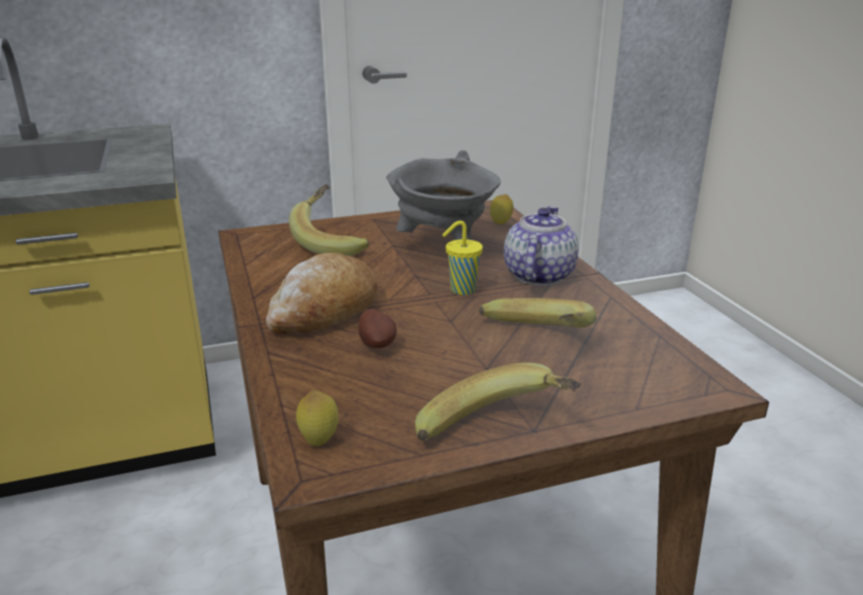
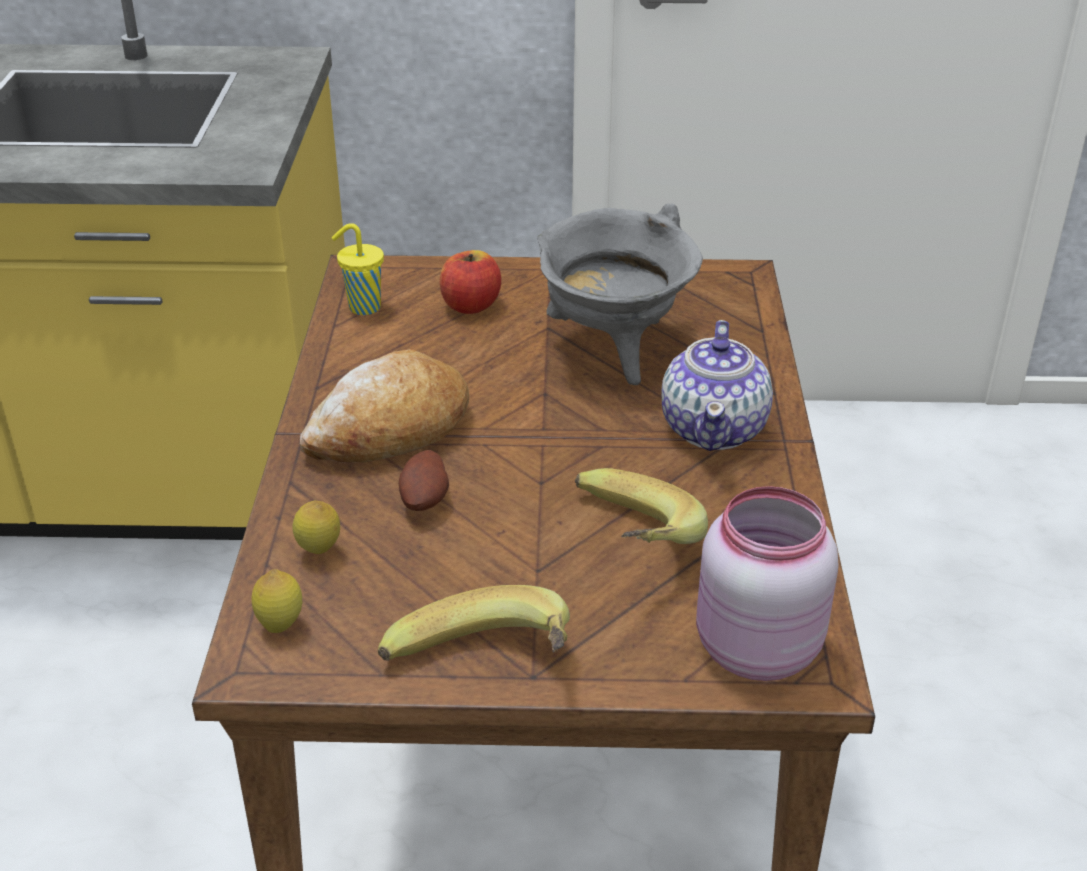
camera: 20 degrees right, 10 degrees up
banana [289,184,369,256] -> apple [440,250,501,314]
yellow cup [442,221,483,295] -> yellow cup moved to [332,223,384,315]
lemon [490,194,514,224] -> lemon moved to [293,501,340,554]
teapot [504,206,579,286] -> teapot turned 150 degrees clockwise [662,320,773,451]
none -> pink jar [696,486,838,681]

